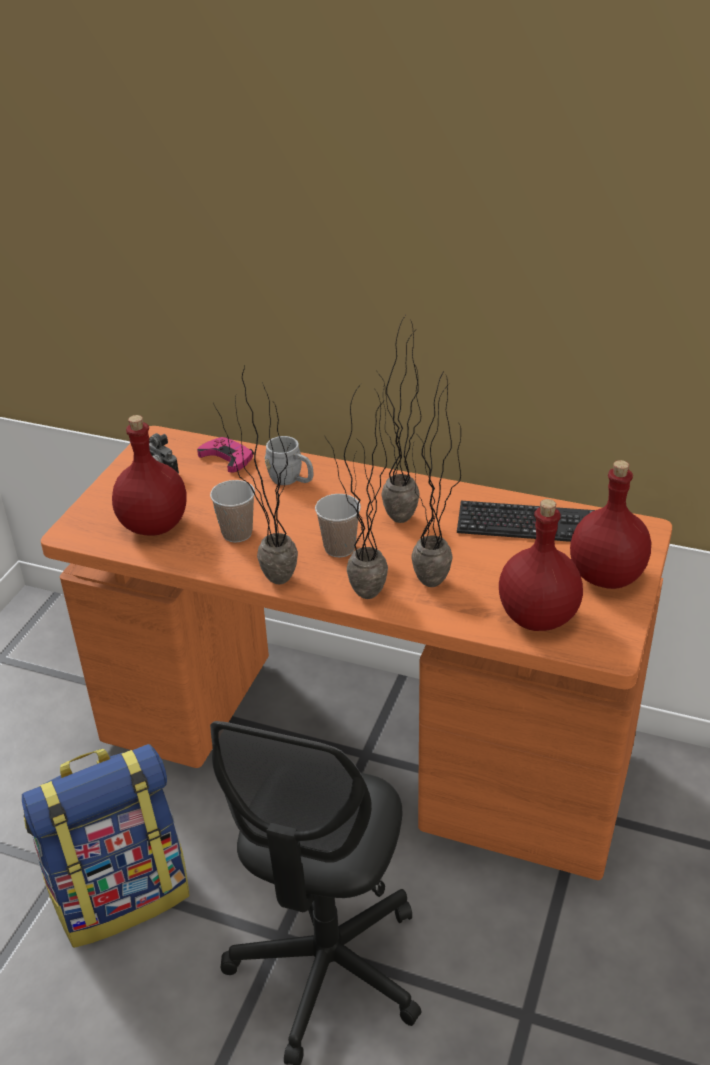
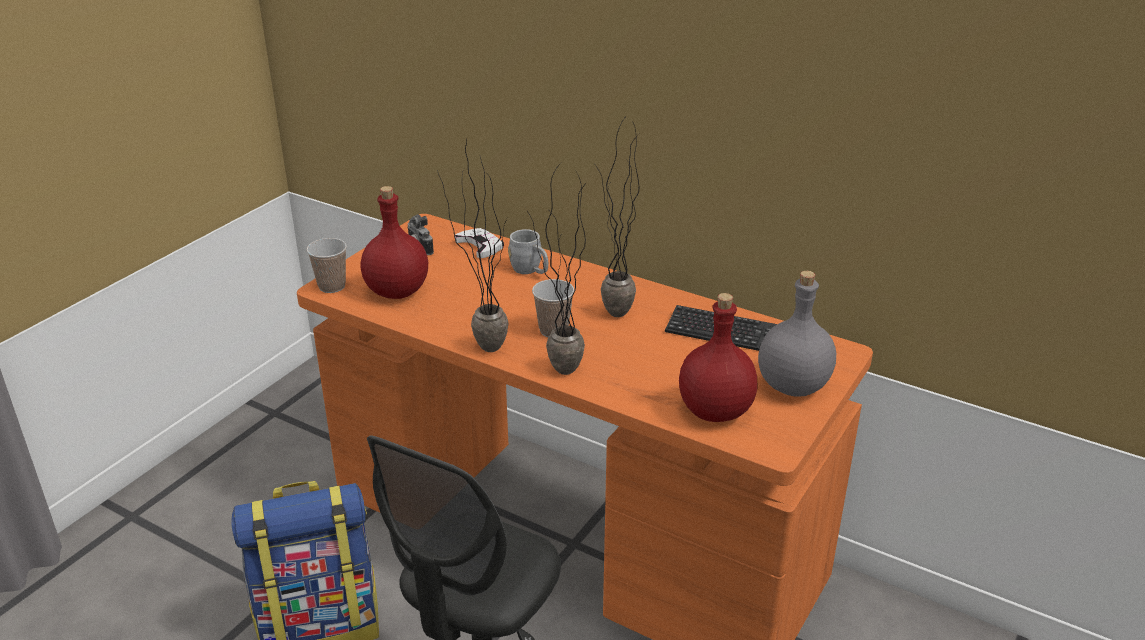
camera: 10 degrees right, 5 degrees down
pink game controller [197,437,254,473] -> white game controller [455,228,504,258]
cup [210,480,255,542] -> cup moved to [306,238,347,293]
potted plant [411,371,461,587] -> none
red bottle [570,460,651,589] -> grey bottle [758,271,836,397]

